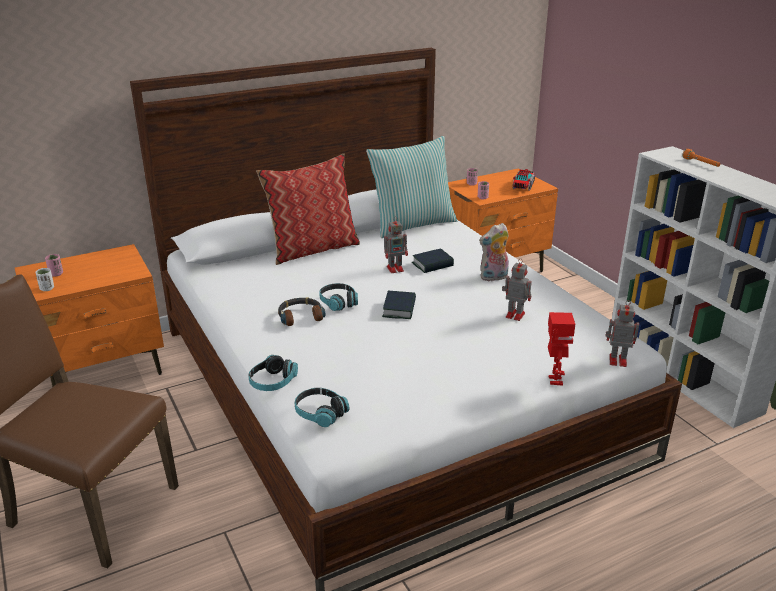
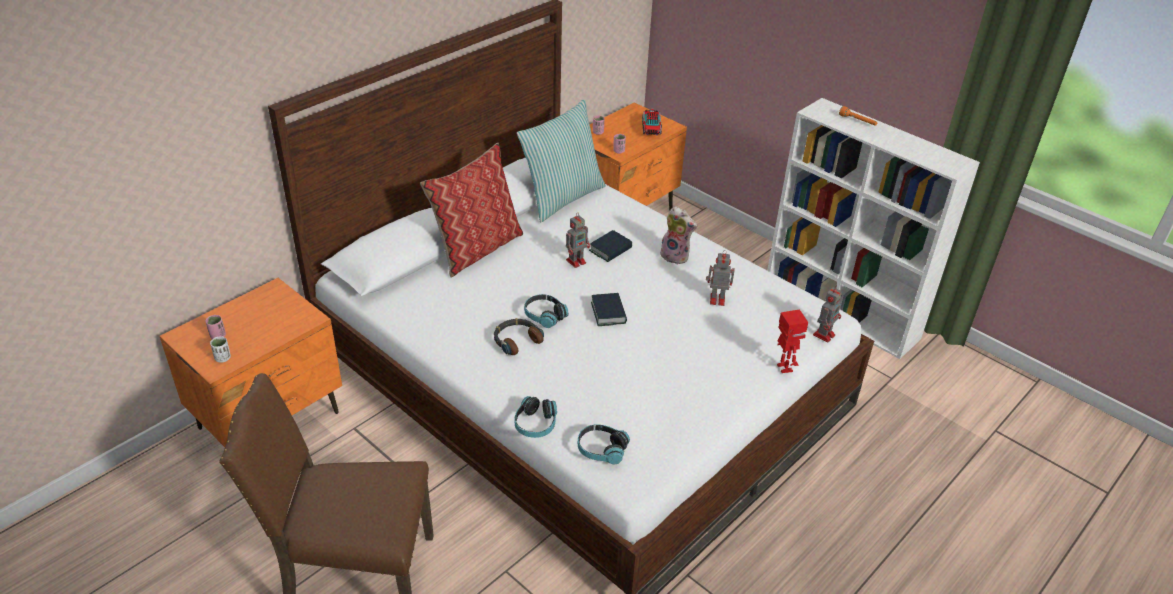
camera: 20 degrees left, 10 degrees up
plush toy [479,223,509,282] -> plush toy turned 105 degrees counterclockwise [660,206,697,265]
toy robot [605,300,639,367] -> toy robot turned 135 degrees clockwise [813,286,842,343]

